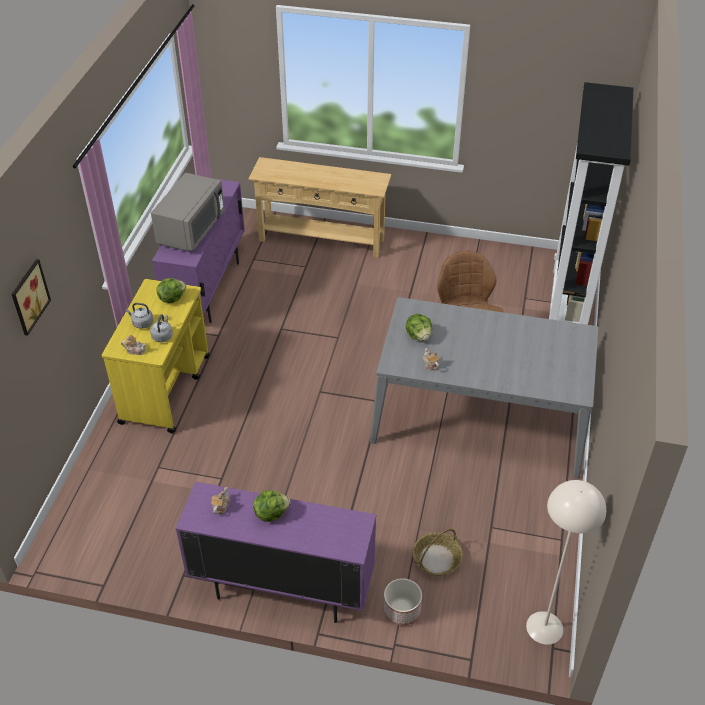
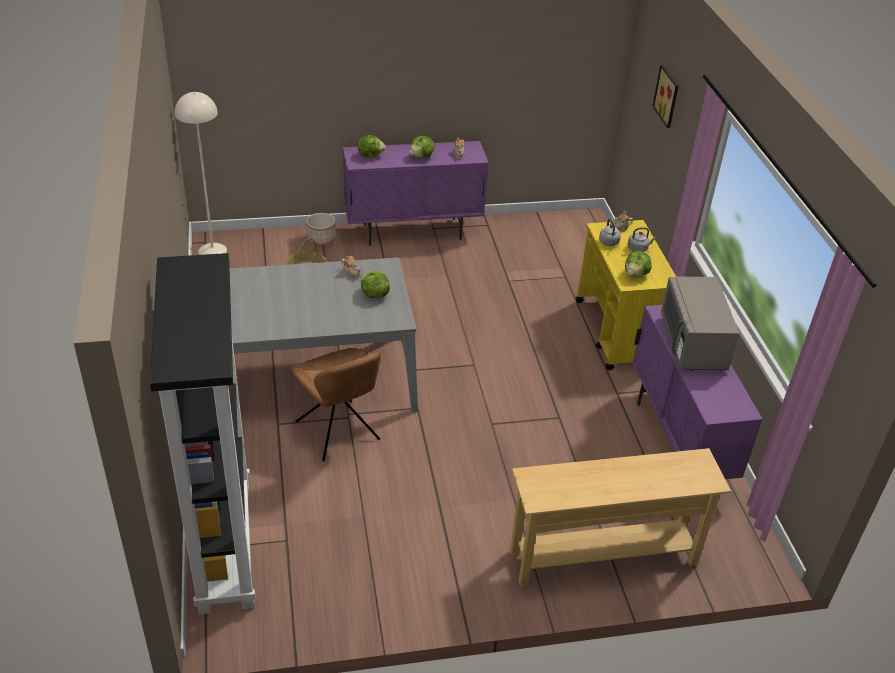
camera: 155 degrees right, 5 degrees down
none -> lettuce [358,135,386,158]

